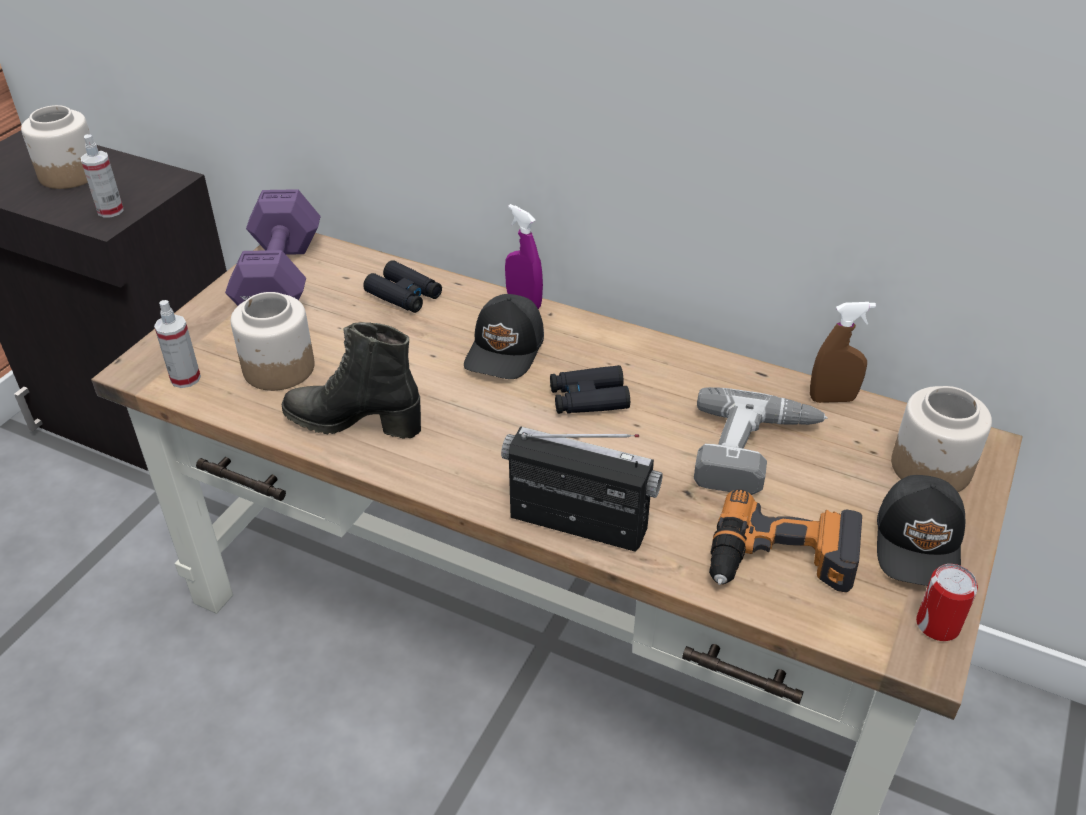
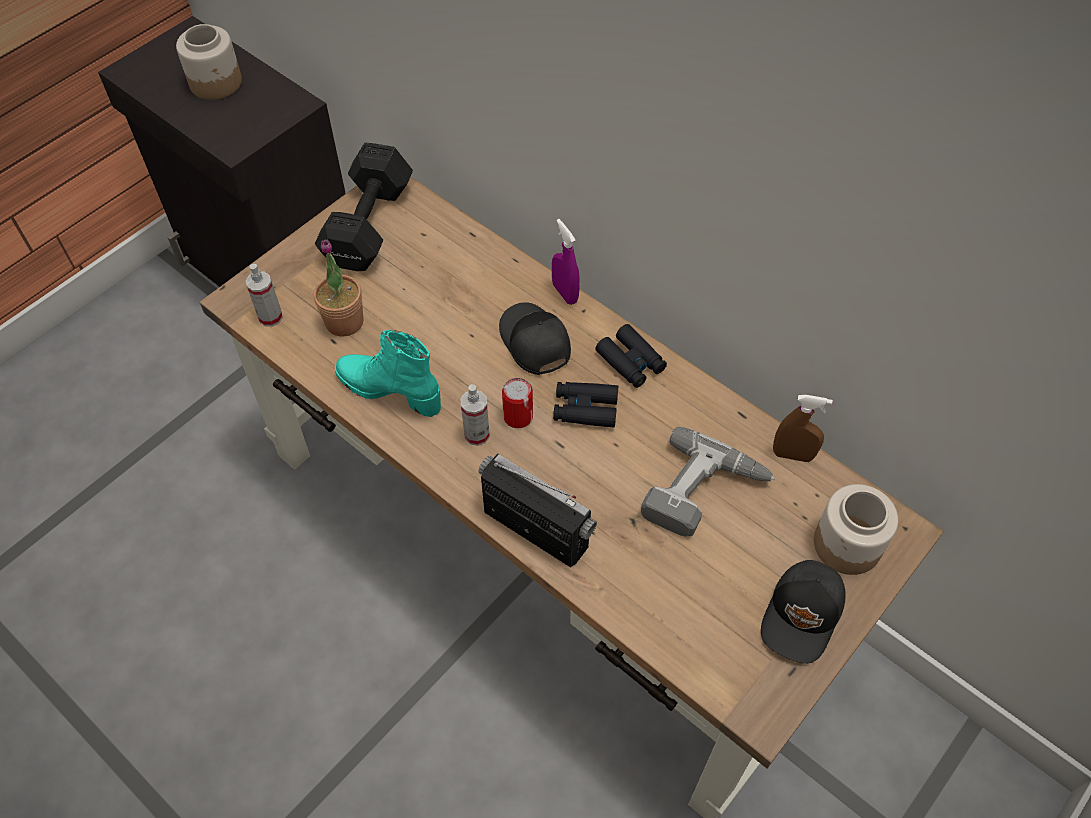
camera: 15 degrees right, 15 degrees up
spray bottle [81,134,124,218] -> spray bottle moved to [460,384,490,446]
purple dumbbell [225,189,321,306] -> black dumbbell [315,142,413,271]
jar [231,292,314,391] -> potted plant [314,239,364,337]
black boot [282,322,421,439] -> turquoise boot [335,330,441,417]
black binoculars [363,260,442,313] -> black binoculars moved to [595,324,667,388]
black cap [464,294,544,379] -> black cap turned 120 degrees clockwise [499,302,571,375]
power drill [709,489,862,592] -> none
can [916,564,978,641] -> can moved to [502,378,533,428]

